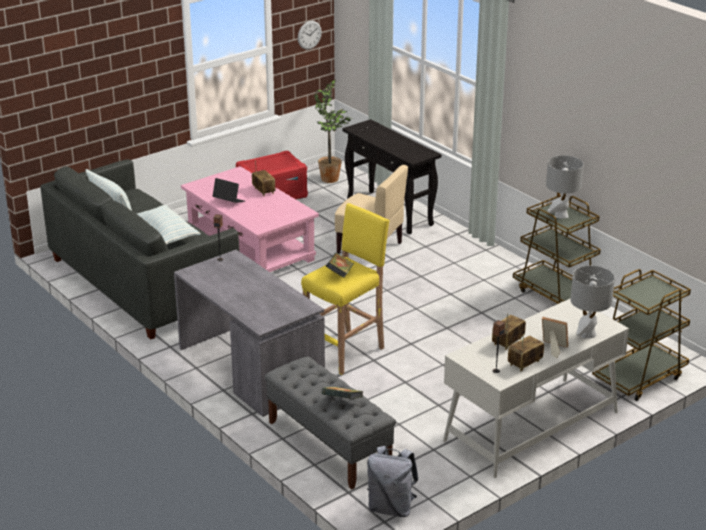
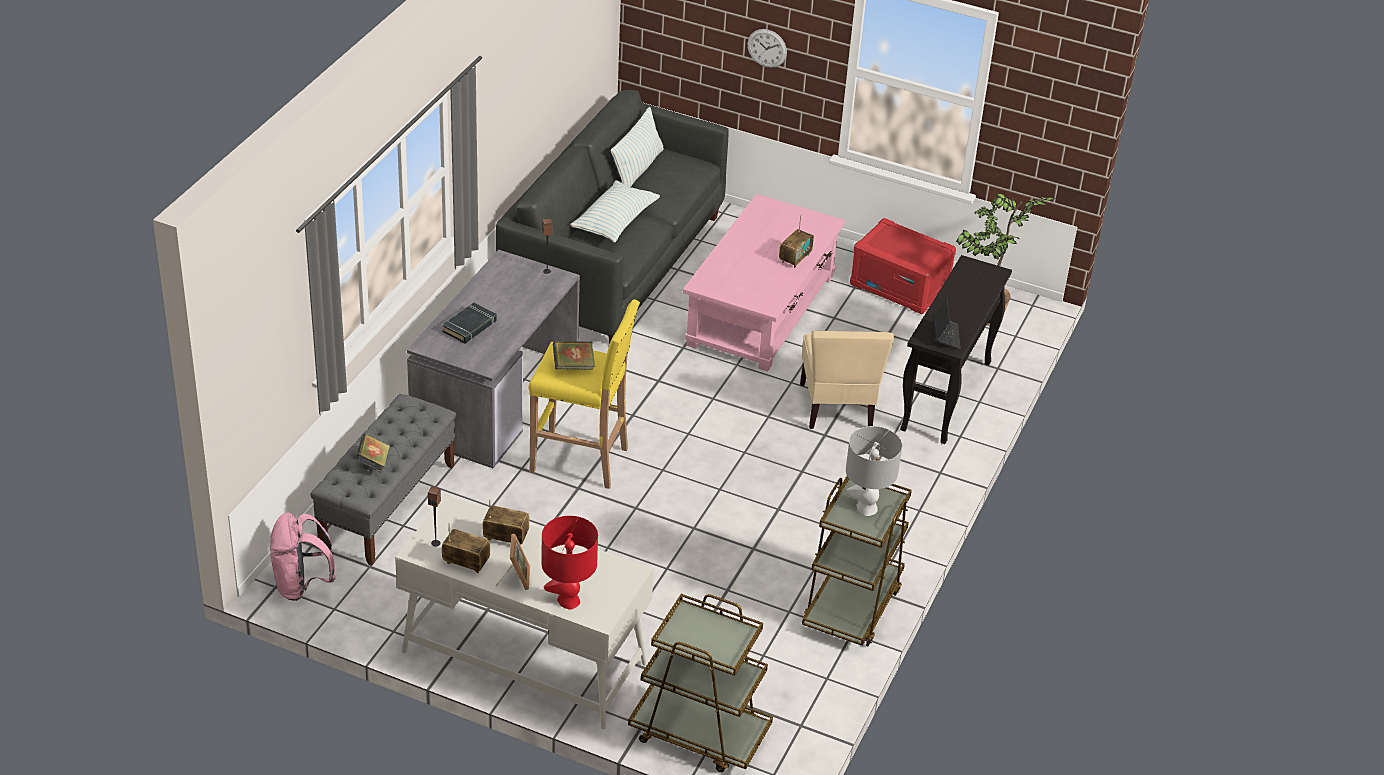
camera: 60 degrees right, 10 degrees up
laptop [212,178,245,203] -> laptop moved to [934,297,961,349]
wall clock [298,21,322,50] -> wall clock moved to [747,29,787,68]
grey backpack [367,446,418,517] -> pink backpack [270,513,335,601]
grey table lamp [570,266,615,338] -> red table lamp [541,516,598,610]
none -> black book [442,303,497,344]

